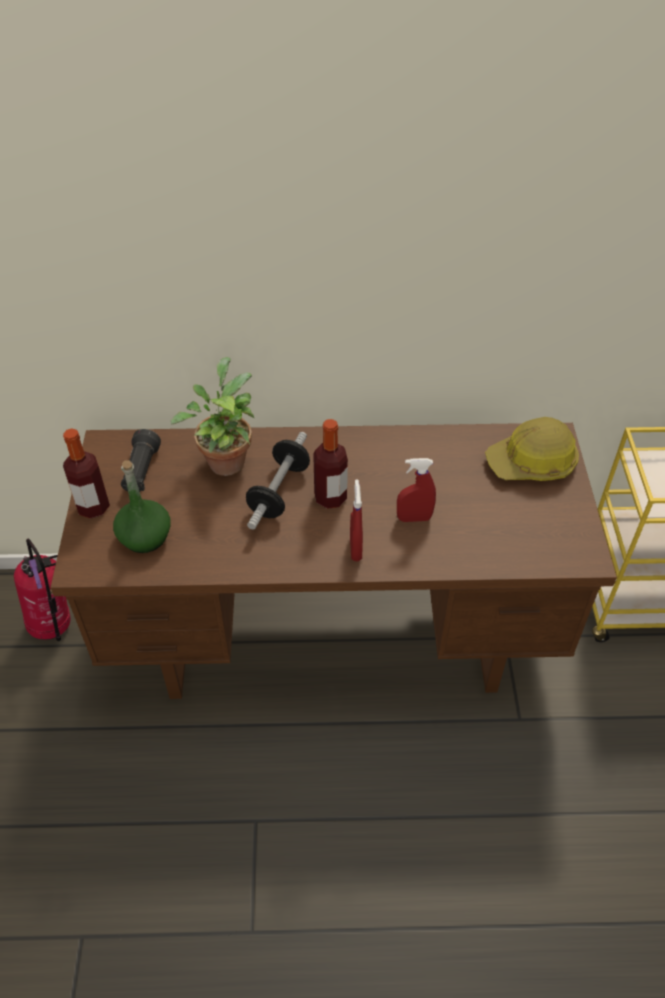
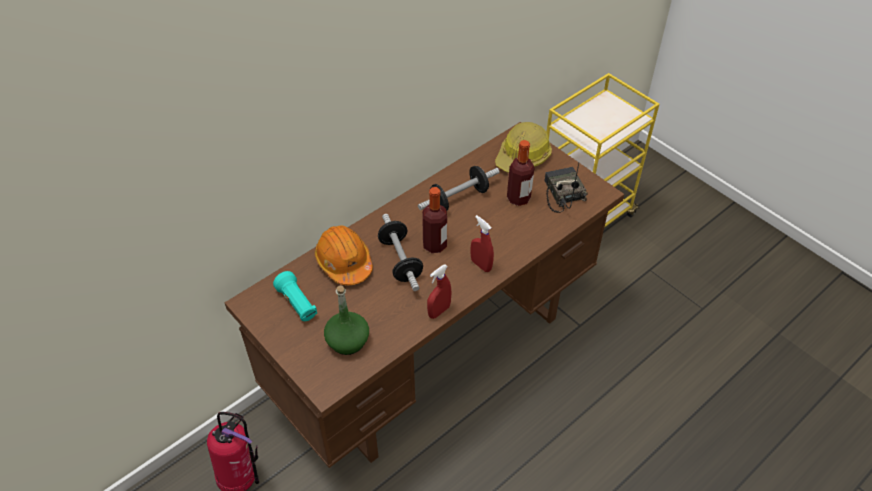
camera: 40 degrees left, 0 degrees up
bottle [63,428,110,519] -> bottle moved to [507,140,534,206]
black flashlight [121,429,161,492] -> turquoise flashlight [273,271,317,321]
potted plant [171,357,254,476] -> orange hard hat [314,225,373,285]
red spray bottle [397,458,436,522] -> red spray bottle moved to [427,265,452,319]
none -> dumbbell [418,166,500,211]
none -> radio [544,164,588,213]

